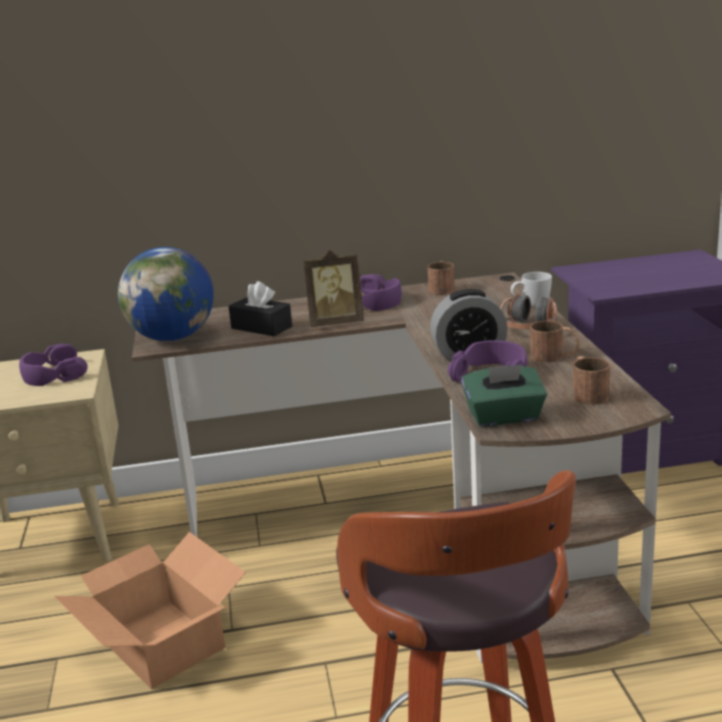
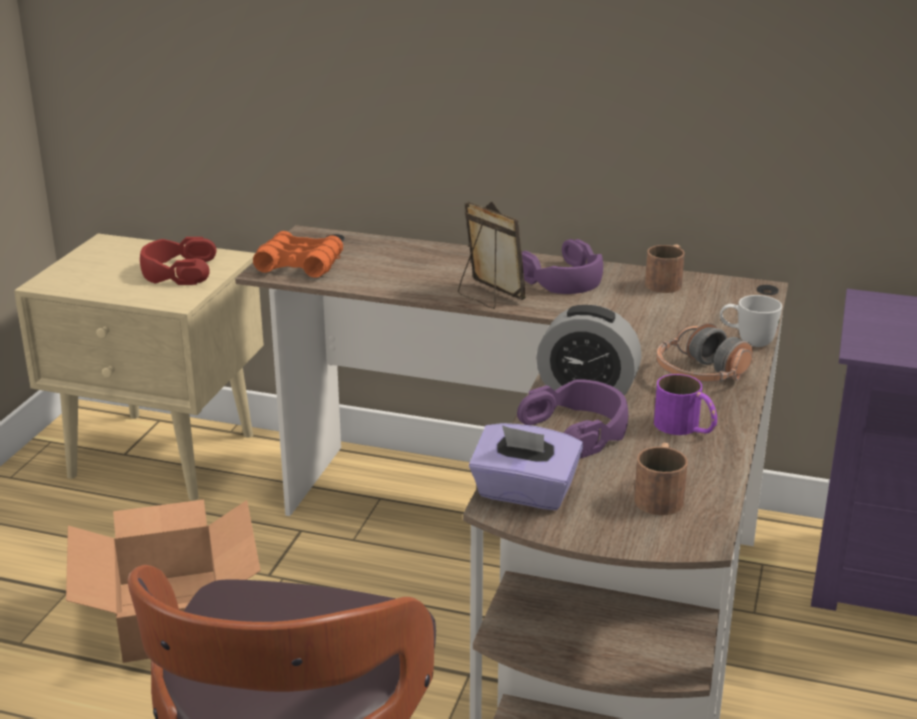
camera: 25 degrees right, 5 degrees up
purple headphones [19,343,88,386] -> red headphones [140,237,217,285]
globe [118,247,214,341] -> orange binoculars [253,231,343,278]
black tissue box [228,281,292,336] -> none
picture frame [303,250,364,327] -> picture frame turned 150 degrees counterclockwise [458,201,526,309]
green tissue box [461,364,547,427] -> purple tissue box [469,423,583,510]
brown mug [530,321,580,362] -> purple mug [654,374,717,435]

